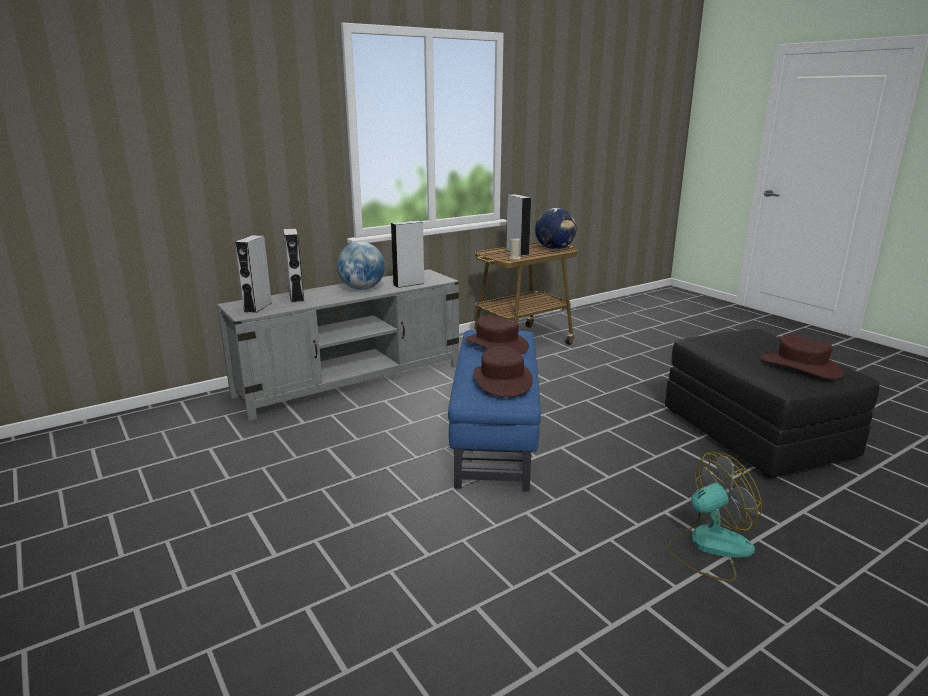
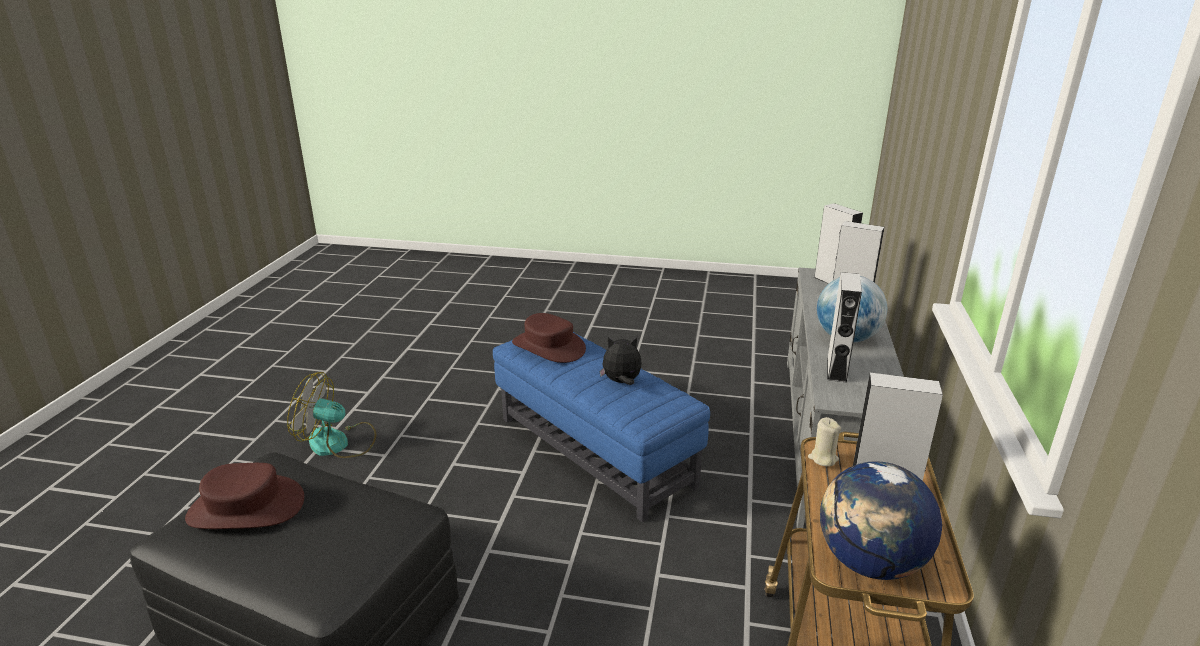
camera: 135 degrees right, 5 degrees up
brown hat [465,316,529,354] -> plush toy [599,337,642,385]
fan [667,452,762,582] -> fan turned 75 degrees clockwise [287,372,376,458]

